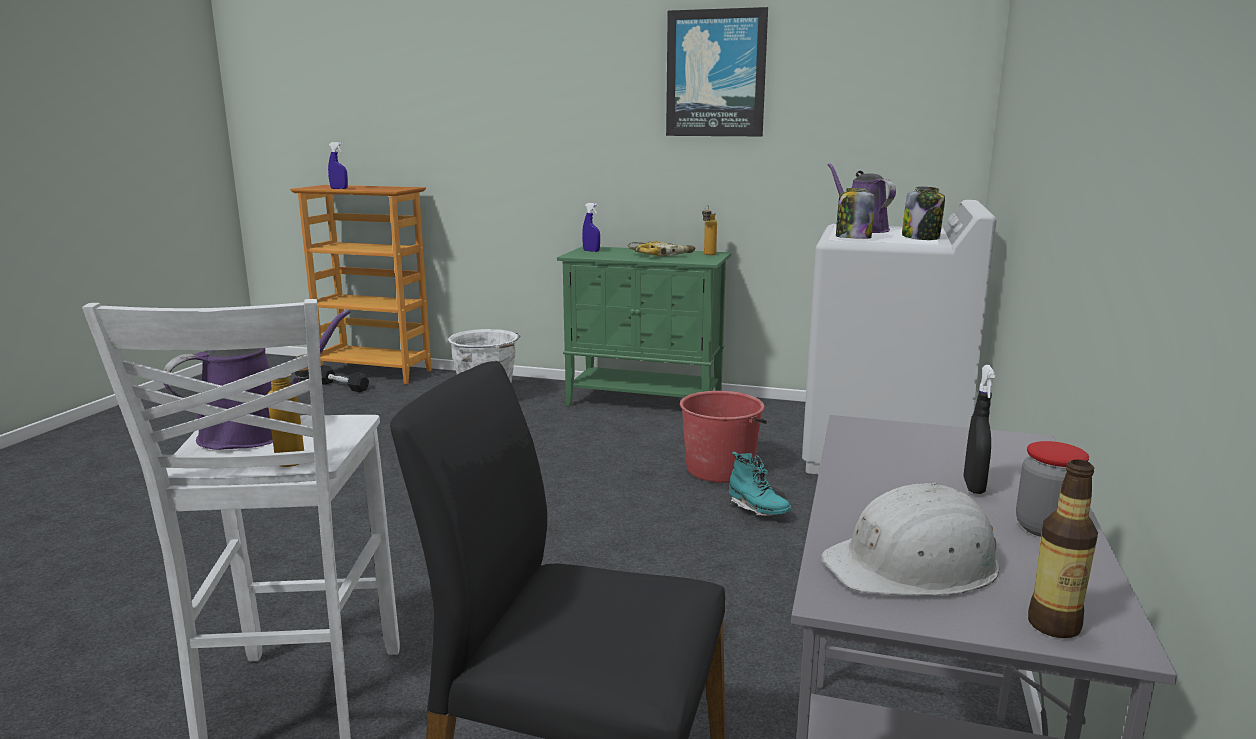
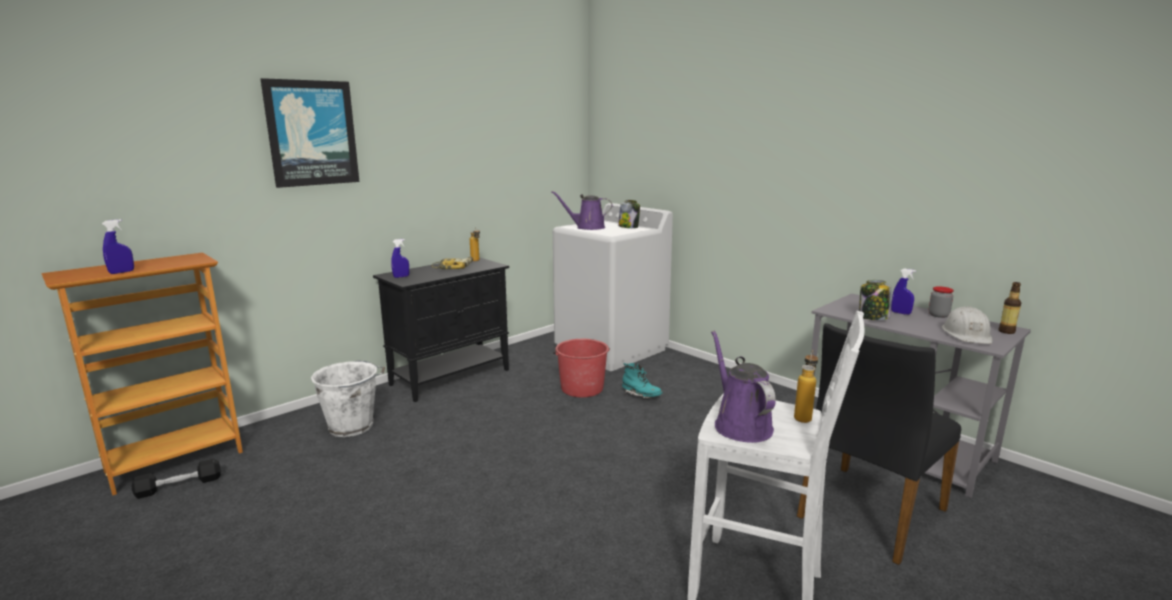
camera: 60 degrees left, 0 degrees up
green cabinet [557,246,731,406] -> black cabinet [373,257,509,402]
picture [666,7,768,136] -> picture moved to [260,78,359,188]
turquoise boot [729,452,792,516] -> turquoise boot turned 45 degrees clockwise [622,363,663,398]
jar [836,188,875,239] -> jar moved to [859,280,892,320]
black spray bottle [964,365,995,494] -> blue spray bottle [891,268,916,315]

